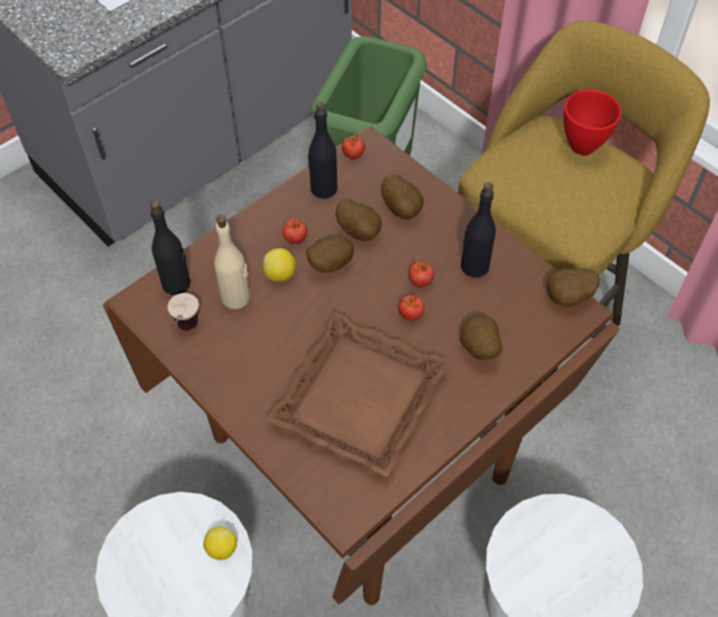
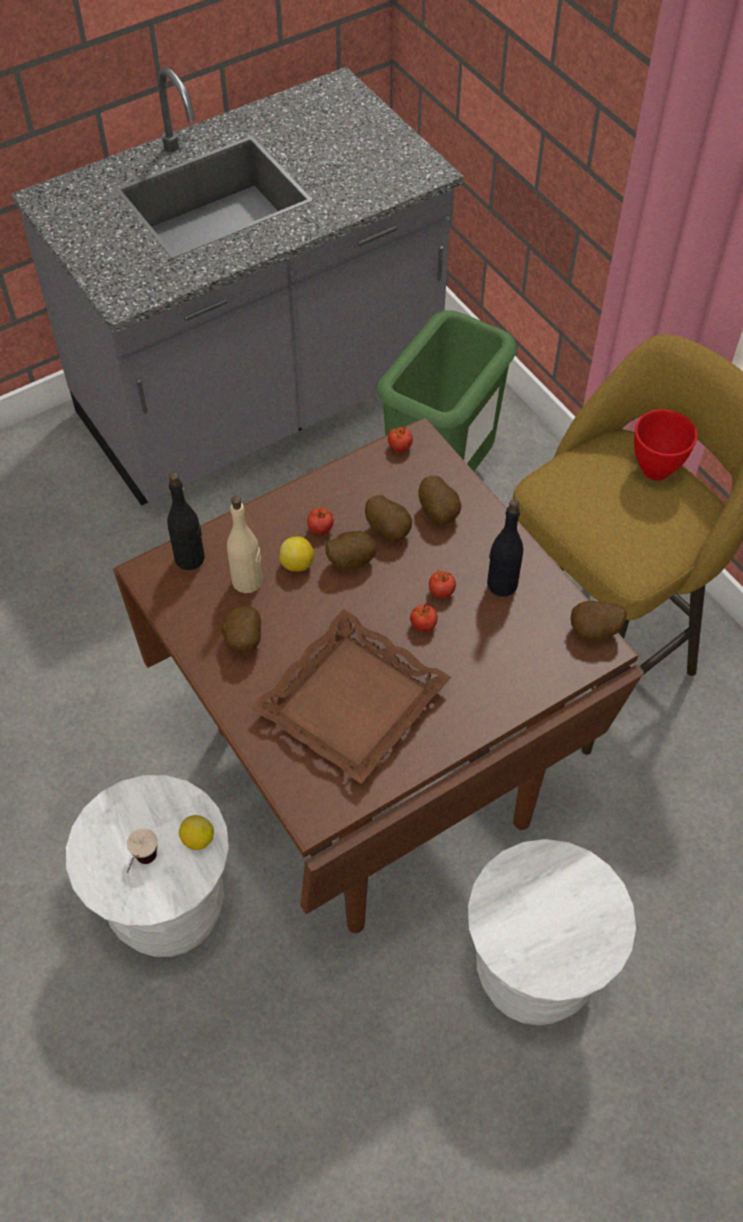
camera: 10 degrees right, 0 degrees up
cup [168,293,199,330] -> cup moved to [127,828,158,873]
black bottle [308,101,337,199] -> none
potato [460,315,503,359] -> potato moved to [221,606,261,652]

